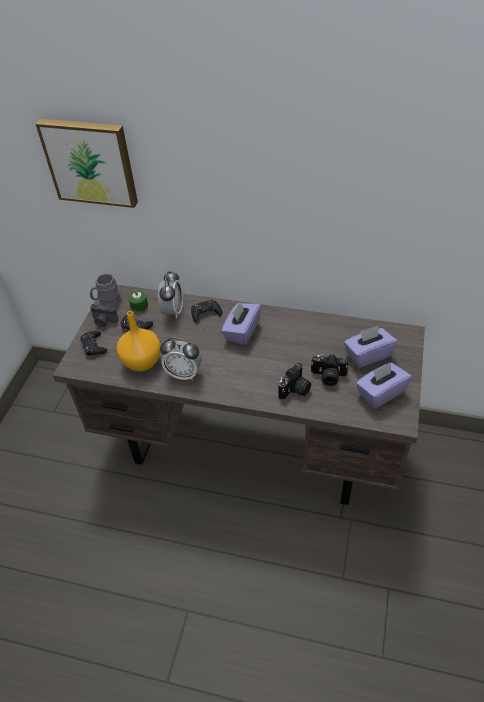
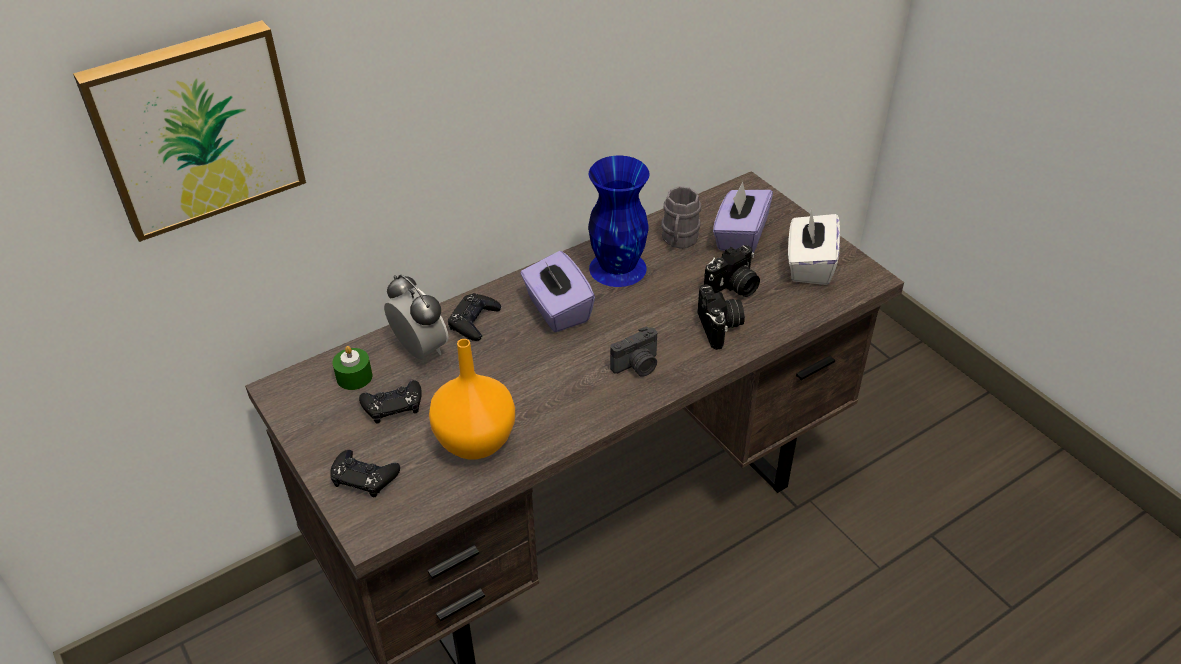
camera: 50 degrees left, 5 degrees down
grey mug [90,273,121,306] -> grey mug moved to [661,186,701,249]
camera [90,304,119,327] -> camera moved to [610,326,657,377]
alarm clock [160,338,202,381] -> none
purple tissue box [356,362,412,409] -> white tissue box [788,210,840,285]
none -> blue vase [588,156,649,287]

